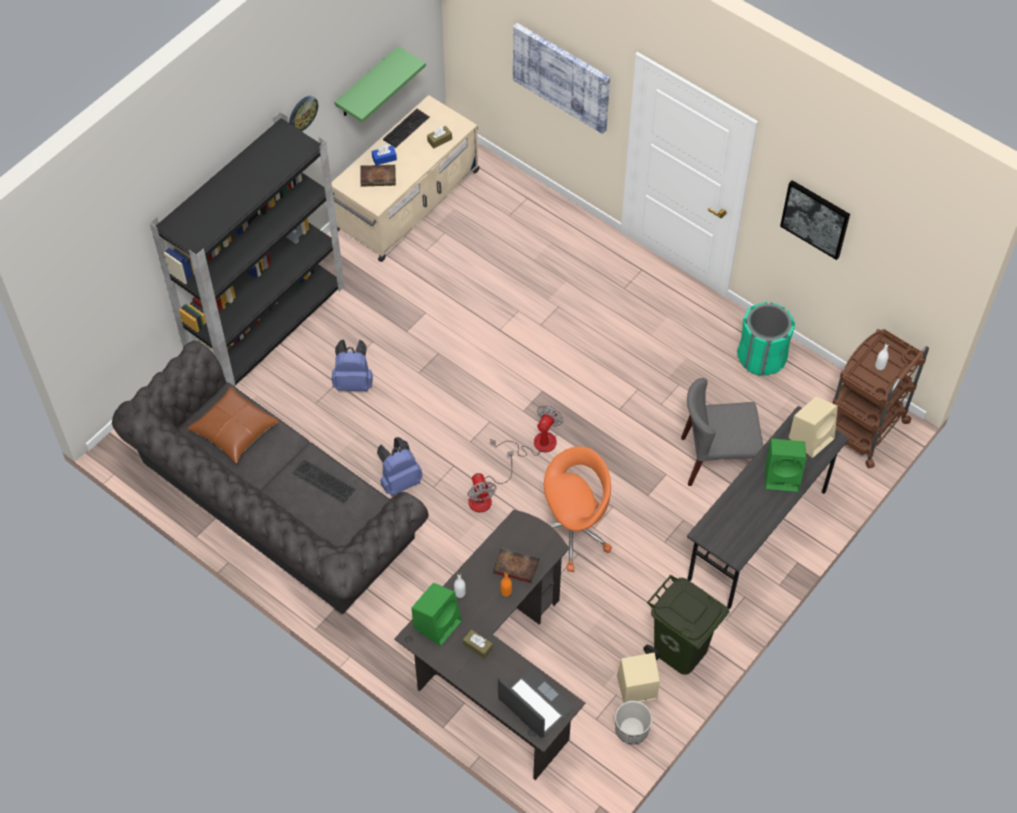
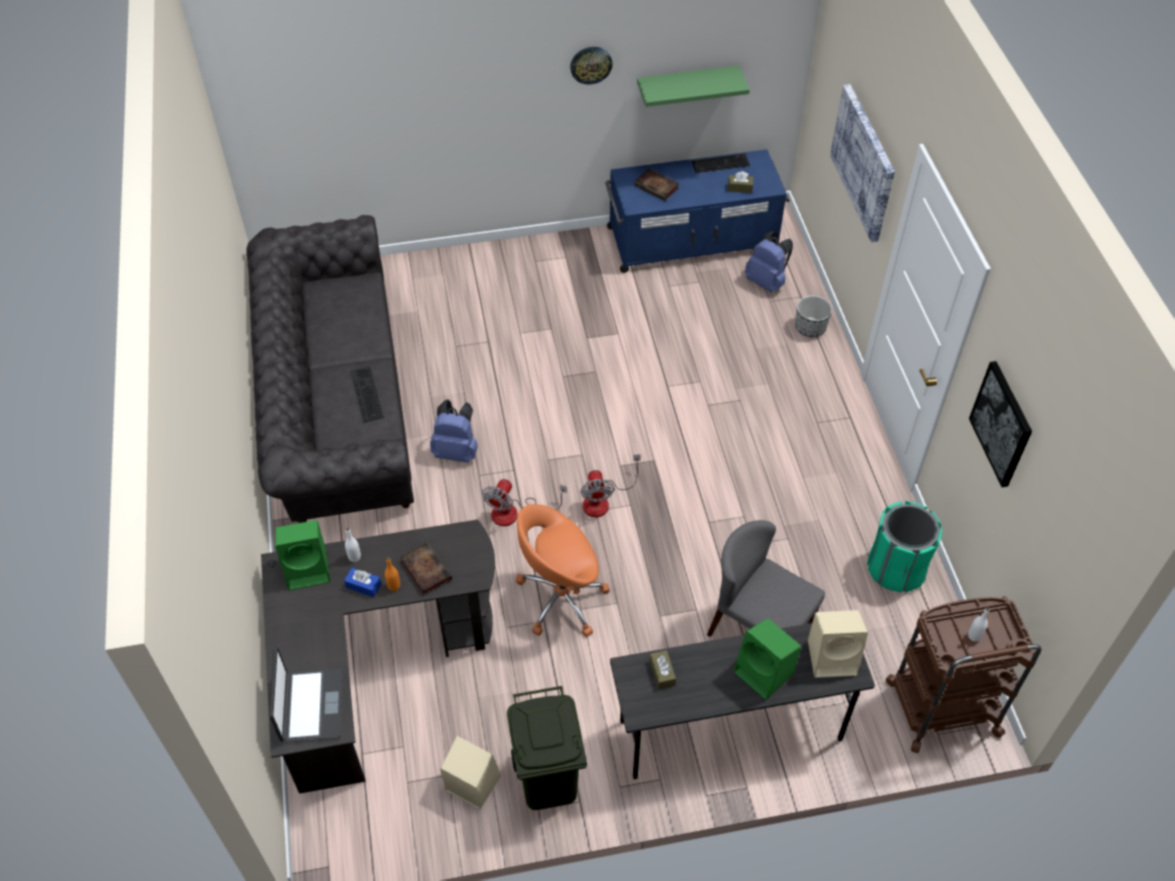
camera: 40 degrees right, 5 degrees down
black bookcase [150,112,345,387] -> none
brown pillow [187,387,279,464] -> none
beige cabinet [331,95,479,262] -> blue cabinet [605,149,790,273]
blue backpack [332,340,373,391] -> blue backpack moved to [745,231,793,292]
blue tissue box [372,145,397,165] -> blue tissue box moved to [344,568,381,597]
brown tissue box [463,629,493,659] -> brown tissue box moved to [649,650,676,689]
fan [490,405,563,457] -> fan turned 105 degrees clockwise [580,454,641,517]
orange office chair [544,447,612,572] -> orange office chair turned 135 degrees clockwise [516,504,610,637]
planter [615,701,652,745] -> planter moved to [795,295,832,337]

